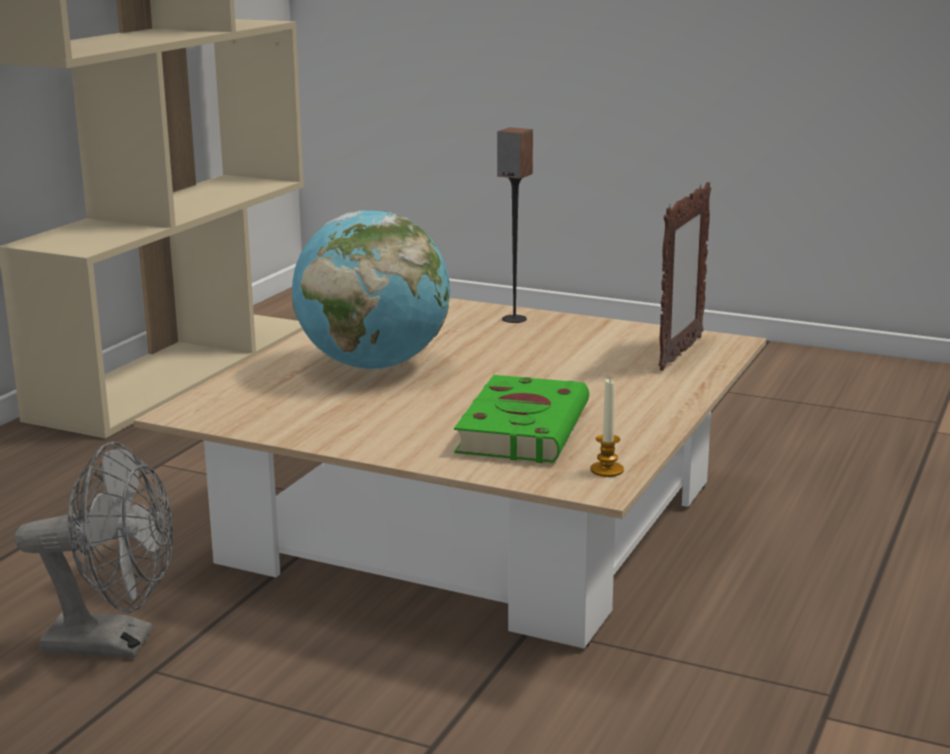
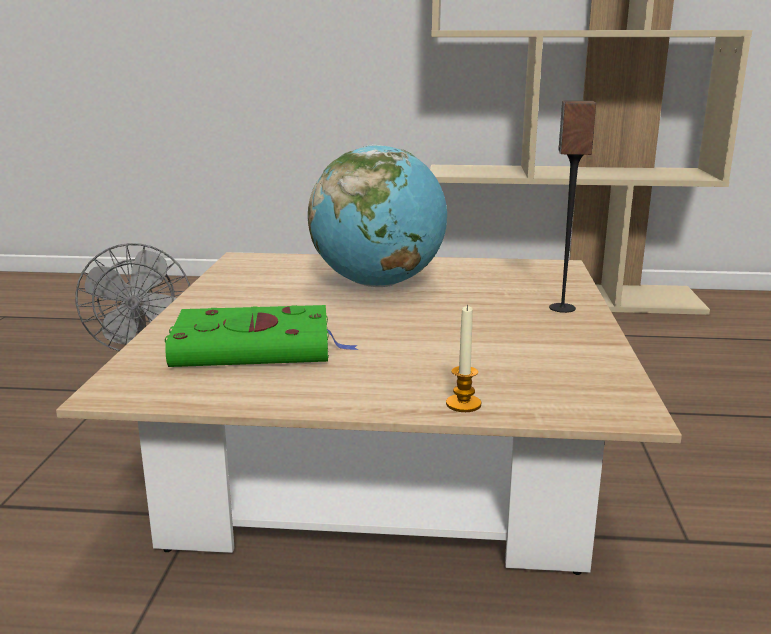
camera: 70 degrees right, 0 degrees up
candle [590,379,624,477] -> candle moved to [446,305,481,412]
picture frame [659,182,711,371] -> none

